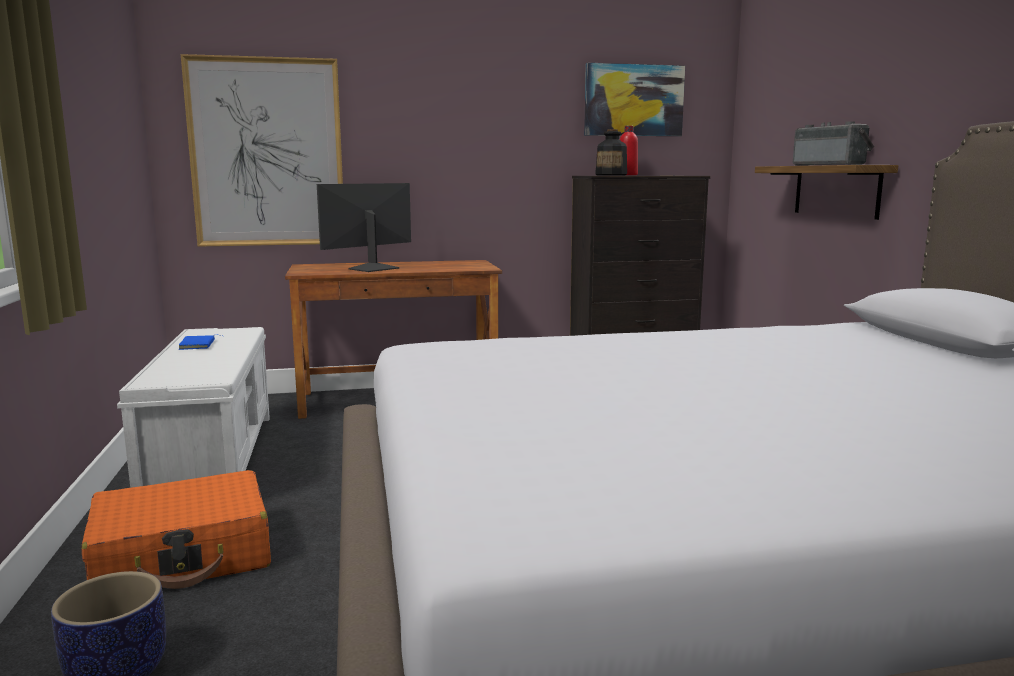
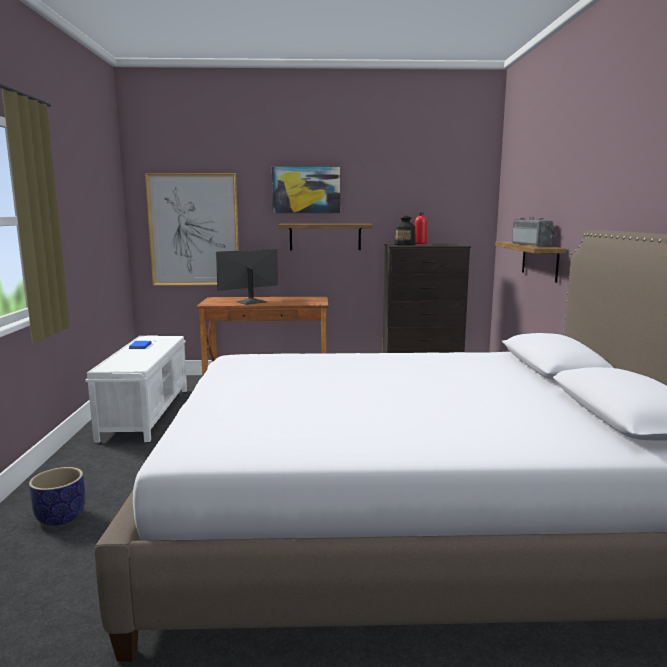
camera: 10 degrees right, 0 degrees up
orange suitcase [82,470,271,589] -> none
picture [584,63,685,136] -> picture moved to [272,166,340,213]
none -> shelf [278,224,373,250]

